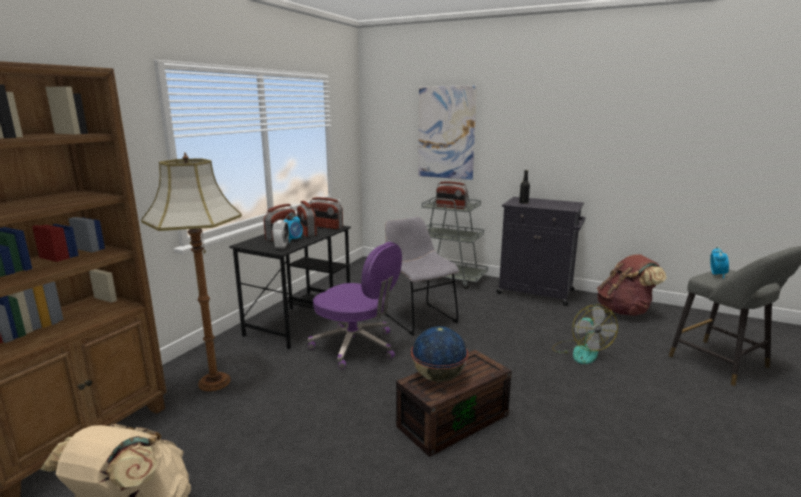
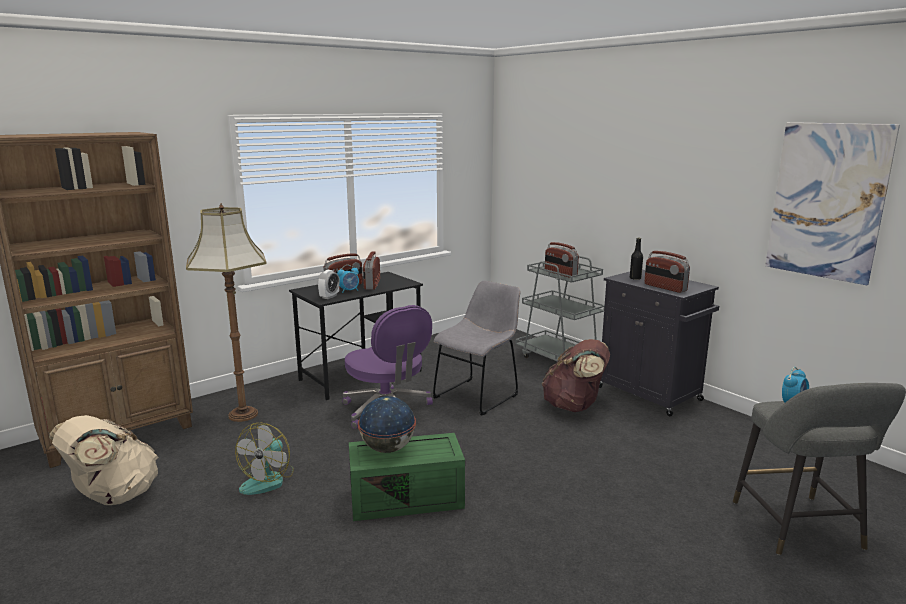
camera: 25 degrees right, 0 degrees up
radio [310,197,343,229] -> radio moved to [644,251,690,293]
grey chair [385,217,459,335] -> grey chair turned 45 degrees clockwise [433,281,520,416]
brown storage box [396,350,512,457] -> green storage box [349,433,465,521]
picture [418,85,477,180] -> picture moved to [765,122,900,285]
fan [552,305,618,364] -> fan moved to [235,423,294,495]
brown backpack [597,254,667,316] -> brown backpack moved to [542,339,610,412]

